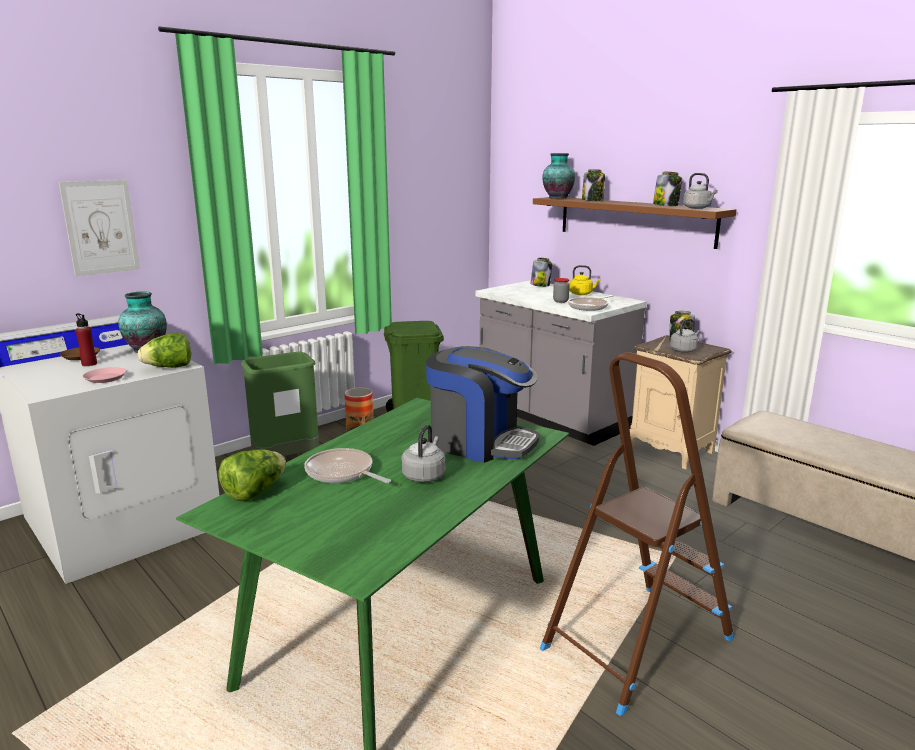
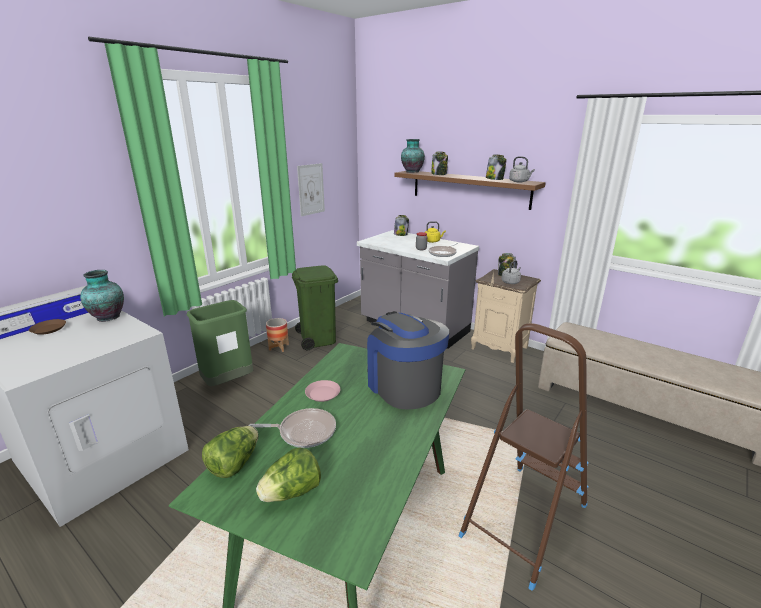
camera: 10 degrees left, 5 degrees up
picture [59,180,140,276] -> picture moved to [297,163,325,217]
red bottle [76,313,97,366] -> none
pink plate [83,367,126,383] -> pink plate moved to [305,380,340,402]
lettuce [138,333,191,368] -> lettuce moved to [256,448,321,502]
frying pan [305,448,391,483] -> frying pan turned 150 degrees clockwise [248,408,336,448]
grey kettle [401,424,445,483] -> none
coffee machine [426,346,539,463] -> coffee machine turned 135 degrees counterclockwise [367,311,449,409]

